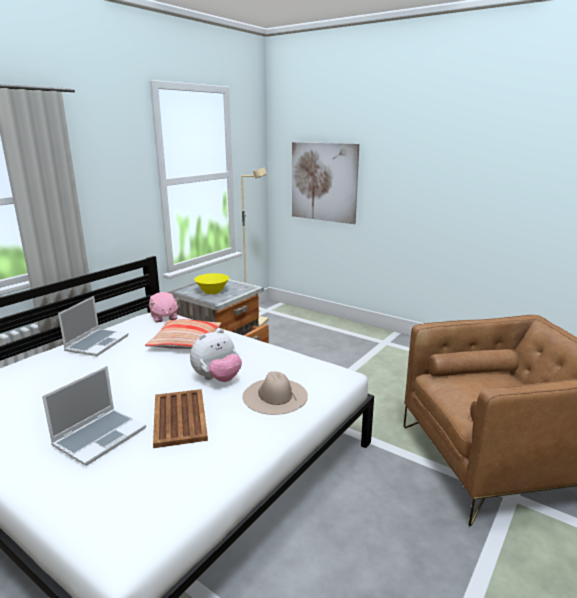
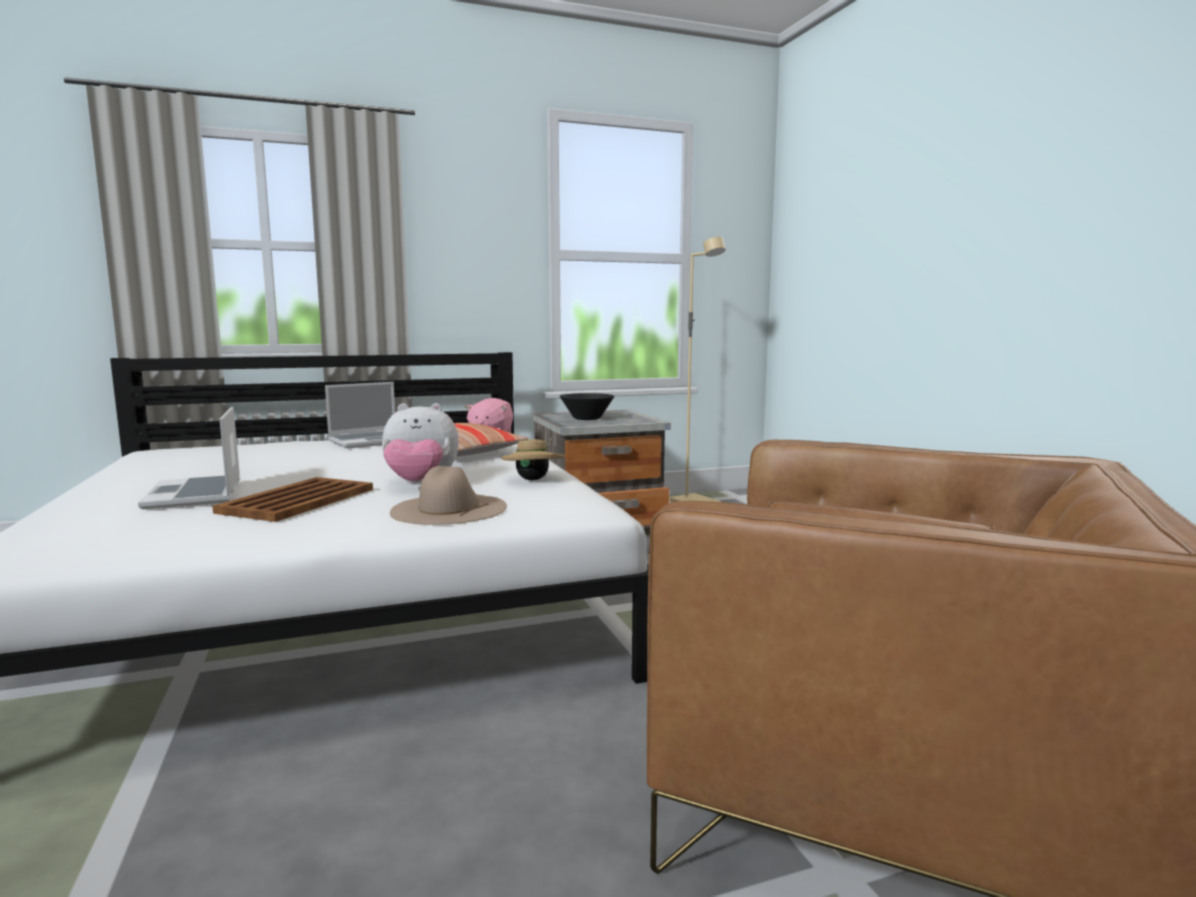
camera: 35 degrees right, 10 degrees down
laptop [42,366,146,466] -> laptop turned 90 degrees clockwise [138,407,240,509]
yellow bowl [194,273,229,294] -> black bowl [560,393,615,420]
picture [292,142,359,224] -> none
none -> beige hat [501,438,565,480]

